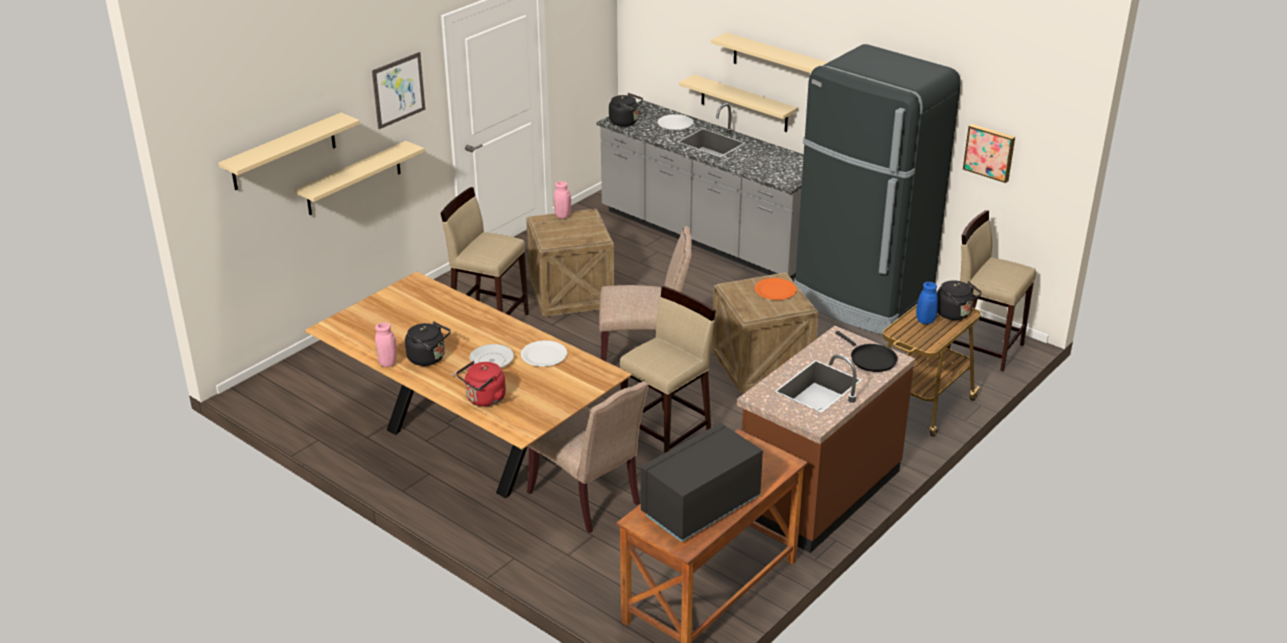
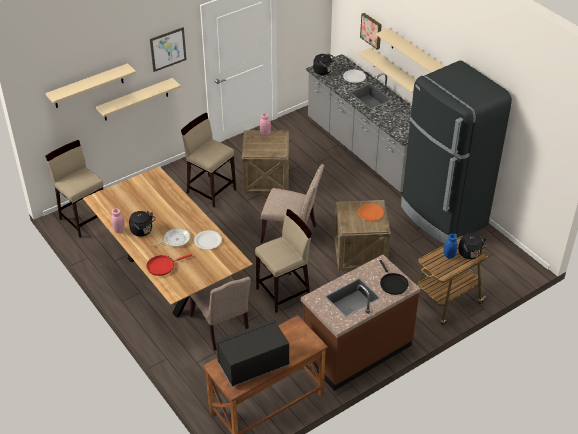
camera: 15 degrees right, 10 degrees up
red kettle [456,361,506,406] -> red frying pan [147,254,192,276]
beige stool [946,210,1036,372] -> beige stool moved to [45,140,103,238]
picture [963,124,1015,183] -> picture moved to [360,13,382,50]

